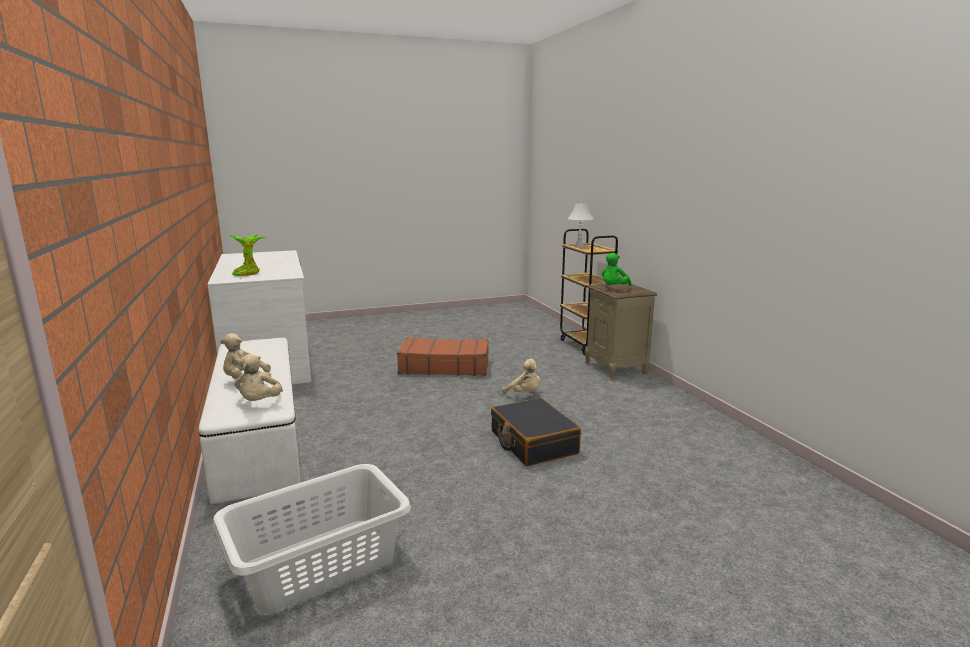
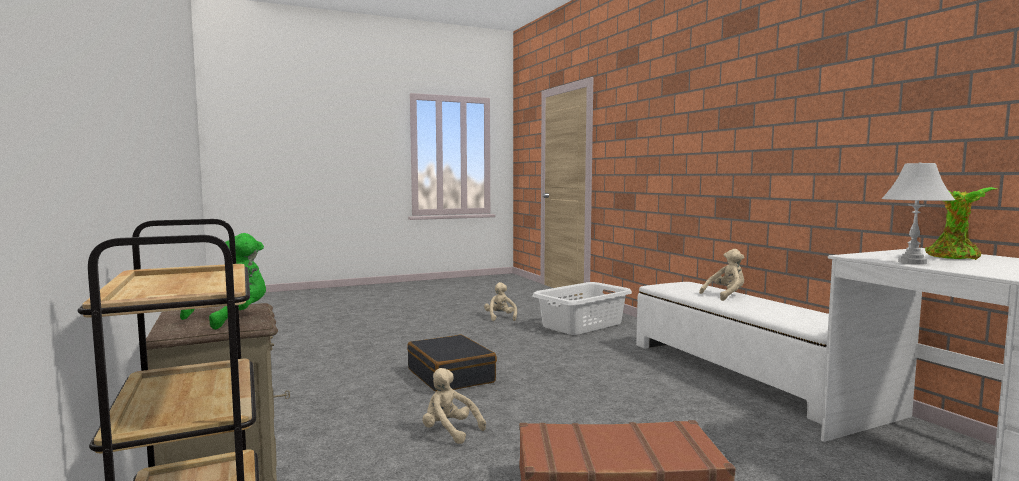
camera: 175 degrees right, 10 degrees down
beige plush toy [234,354,283,401] -> beige plush toy moved to [484,282,517,321]
white table lamp [568,203,594,248] -> white table lamp moved to [882,162,955,265]

